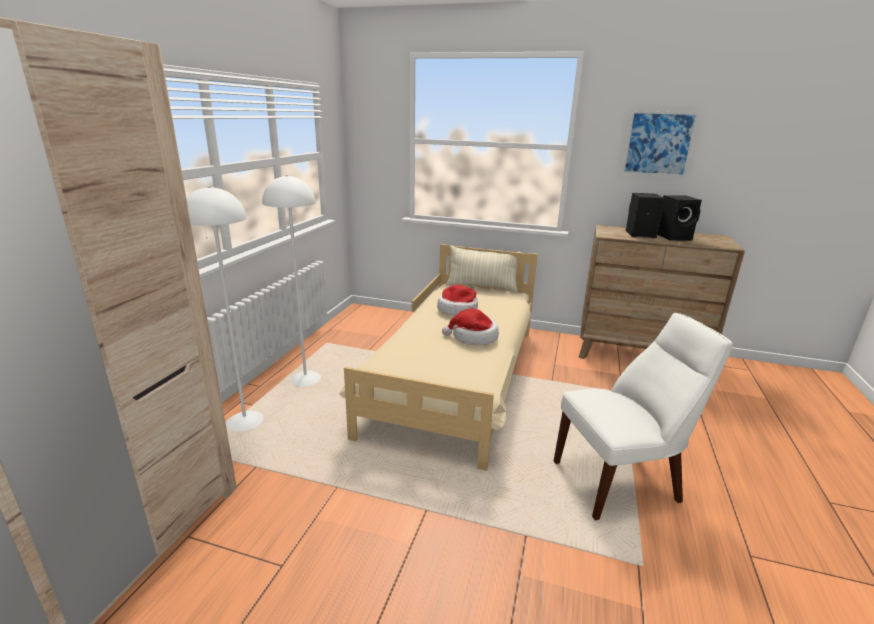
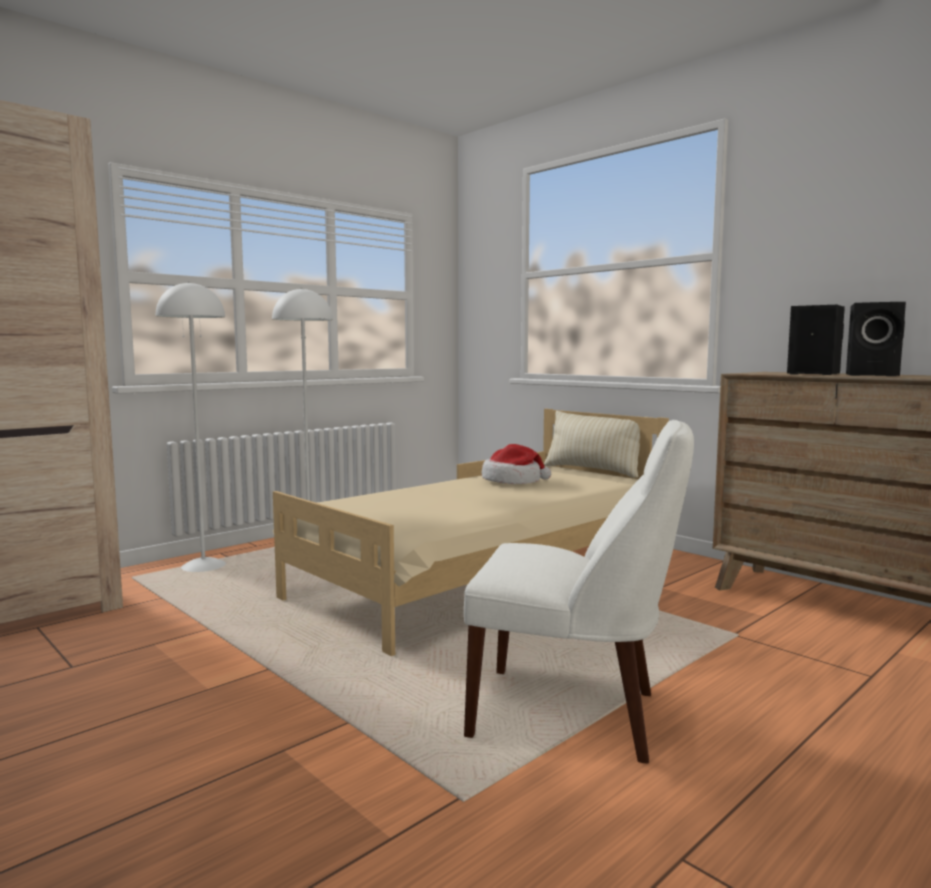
camera: 30 degrees right, 15 degrees down
hat [442,308,499,346] -> none
picture [622,111,699,177] -> none

